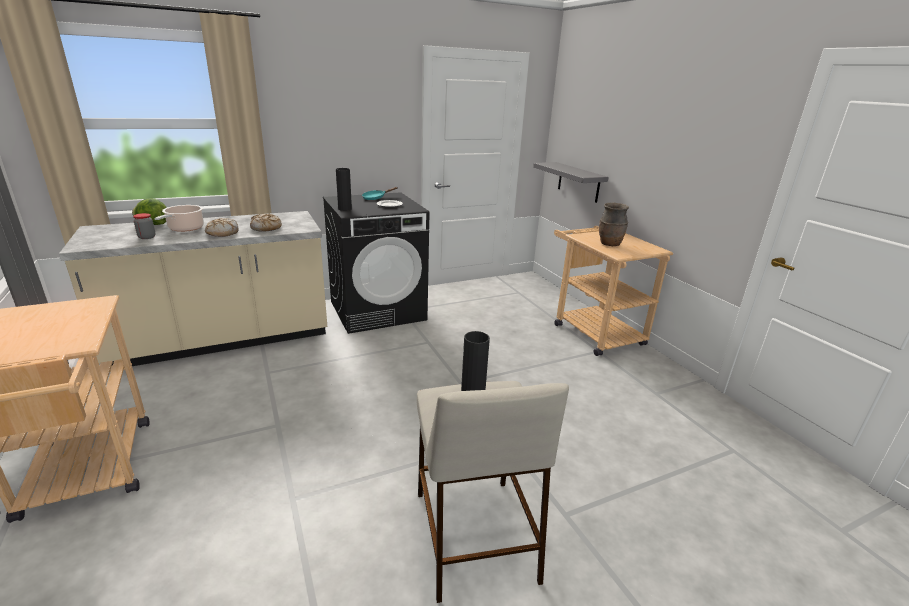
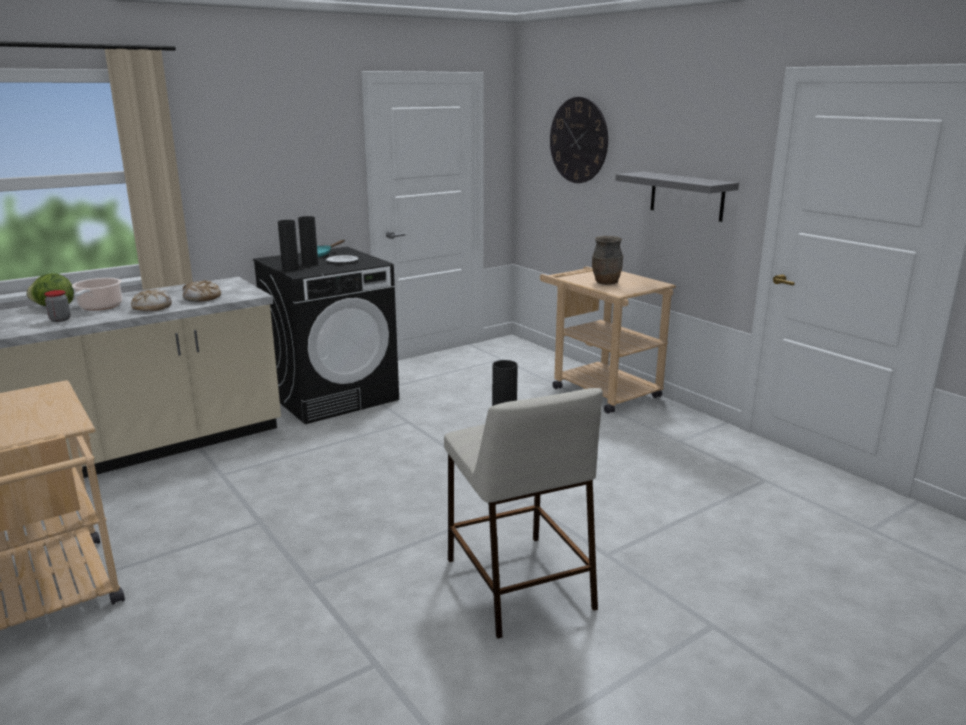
camera: 10 degrees left, 5 degrees down
grey shelf [533,162,609,203] -> grey shelf moved to [615,172,739,222]
none -> black vase [298,216,318,266]
none -> wall clock [550,97,608,183]

